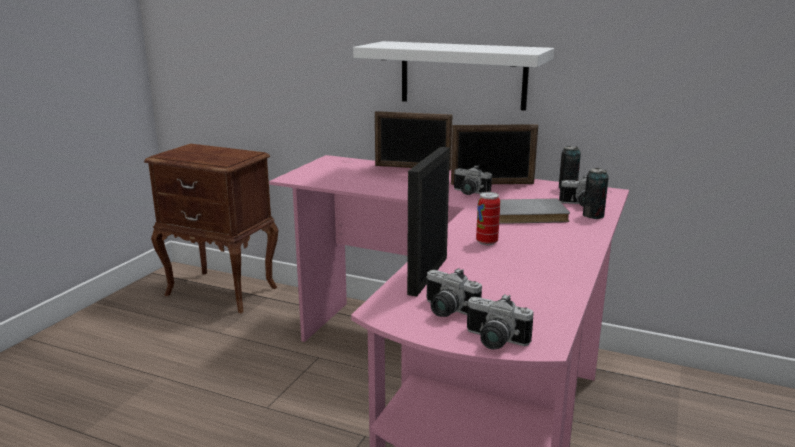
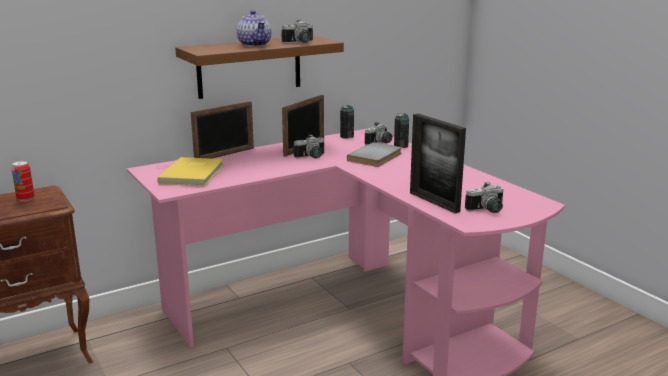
camera: 55 degrees left, 0 degrees up
white shelf [353,41,554,111] -> brown shelf [175,36,344,99]
camera [467,294,534,349] -> camera moved to [281,20,313,44]
can [476,192,500,245] -> can moved to [12,161,35,202]
none -> yellow book [157,157,224,186]
none -> teapot [237,10,272,47]

